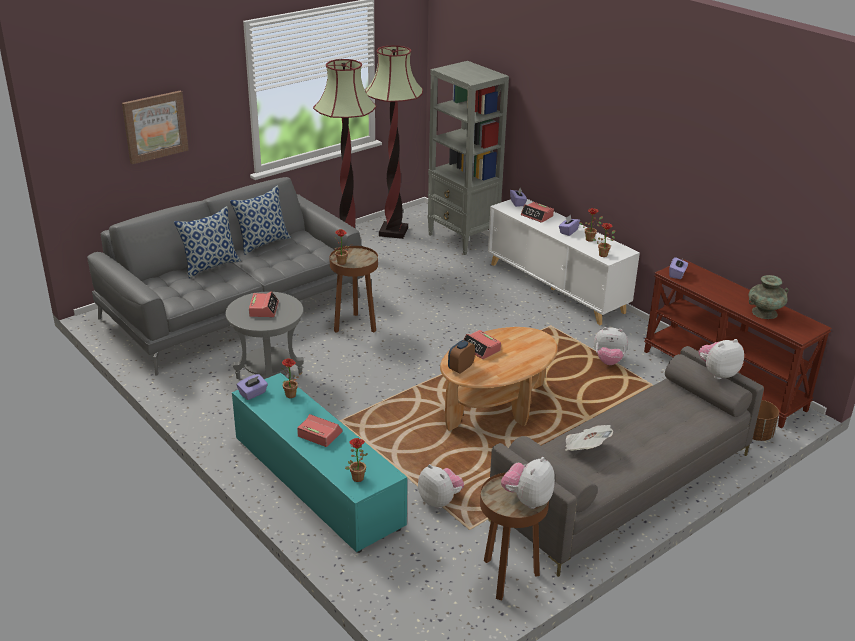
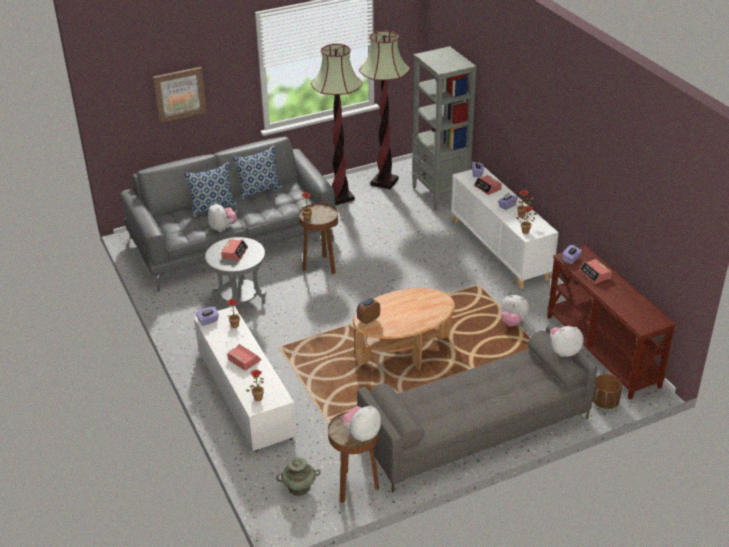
camera: 15 degrees right, 5 degrees up
turquoise tv stand [232,373,407,553] -> white tv stand [194,306,297,452]
plush toy [418,464,464,509] -> plush toy moved to [208,202,237,232]
alarm clock [464,330,501,359] -> alarm clock moved to [579,259,612,284]
newspaper [565,425,613,451] -> none
turquoise vase [749,275,788,319] -> turquoise vase moved to [276,457,321,496]

